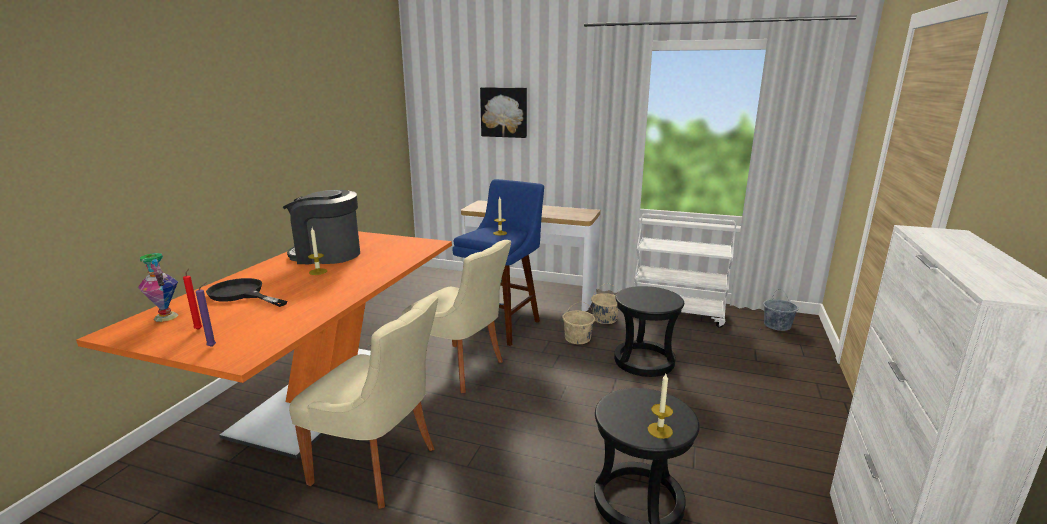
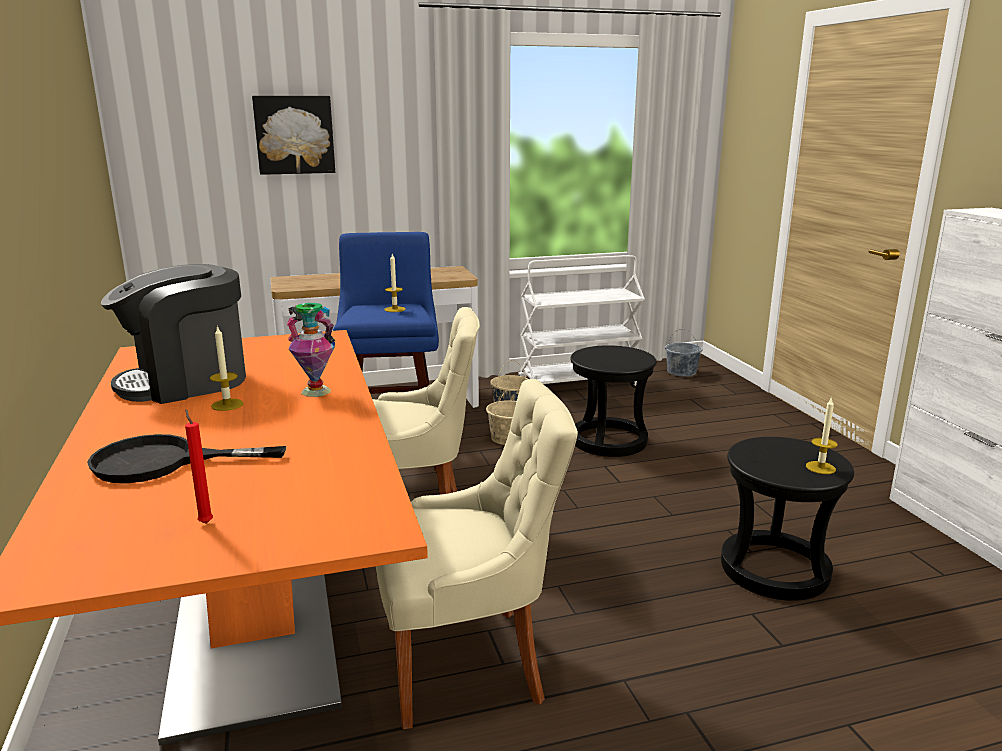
camera: 35 degrees left, 0 degrees up
vase [138,253,178,322] -> vase moved to [287,303,335,397]
purple candle [196,283,216,347] -> none

